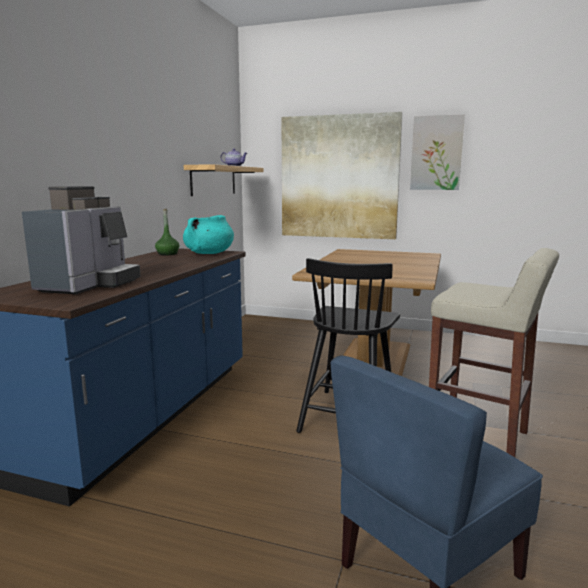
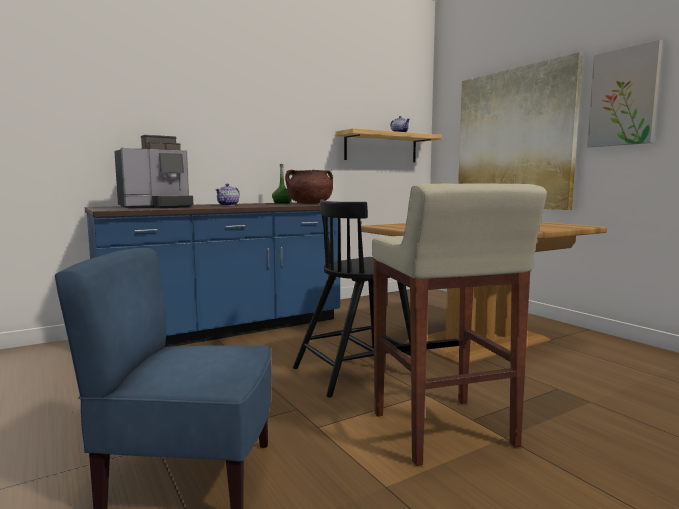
camera: 40 degrees right, 5 degrees down
turquoise cooking pot [183,215,234,254] -> brown cooking pot [285,170,333,204]
none -> teapot [215,184,240,206]

